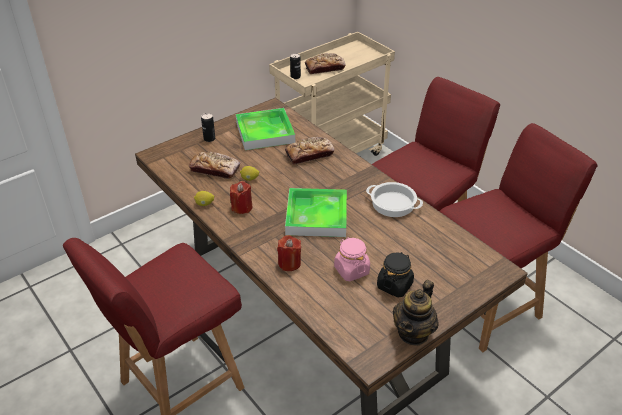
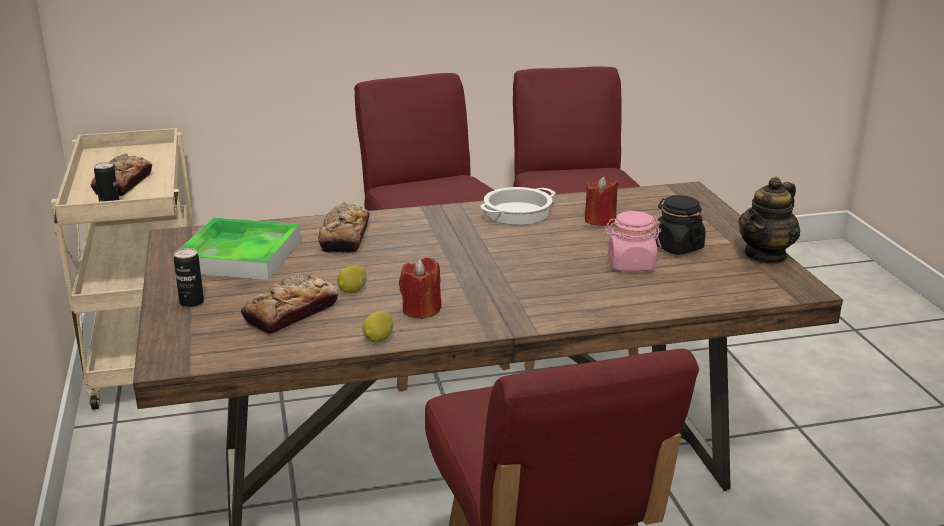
camera: 65 degrees left, 15 degrees down
red candle [277,235,301,271] -> red candle moved to [585,176,619,226]
tray [285,188,347,237] -> none
teapot [393,280,439,346] -> teapot turned 75 degrees clockwise [739,177,800,265]

